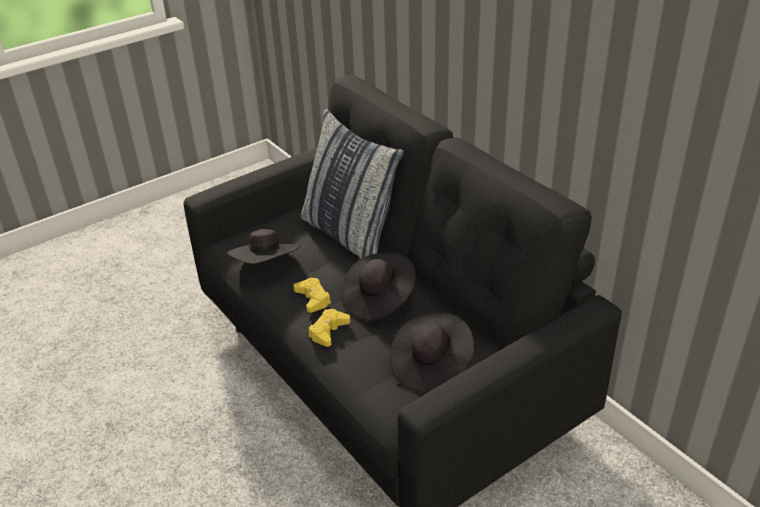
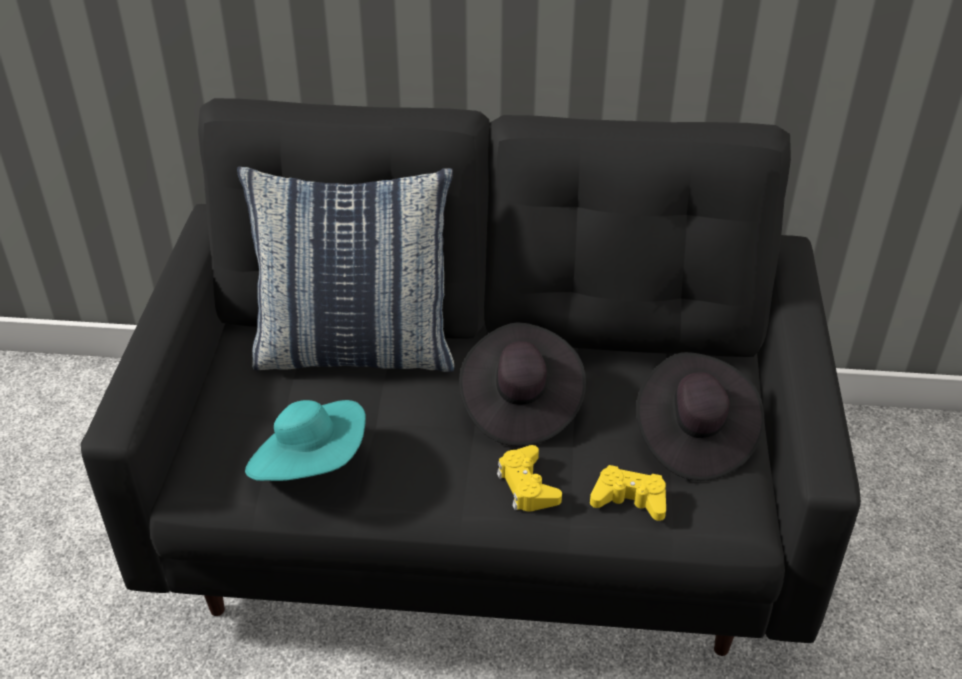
camera: 50 degrees left, 5 degrees up
black hat [227,229,300,264] -> turquoise hat [245,400,366,481]
yellow game controller [293,278,331,313] -> yellow game controller moved to [590,465,666,521]

